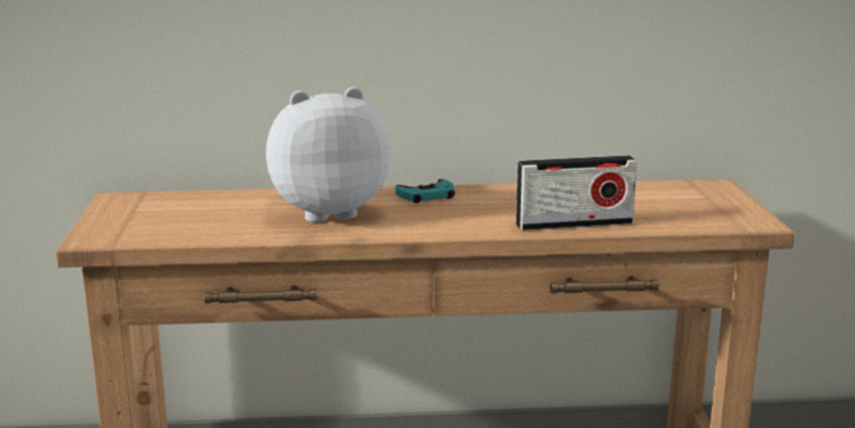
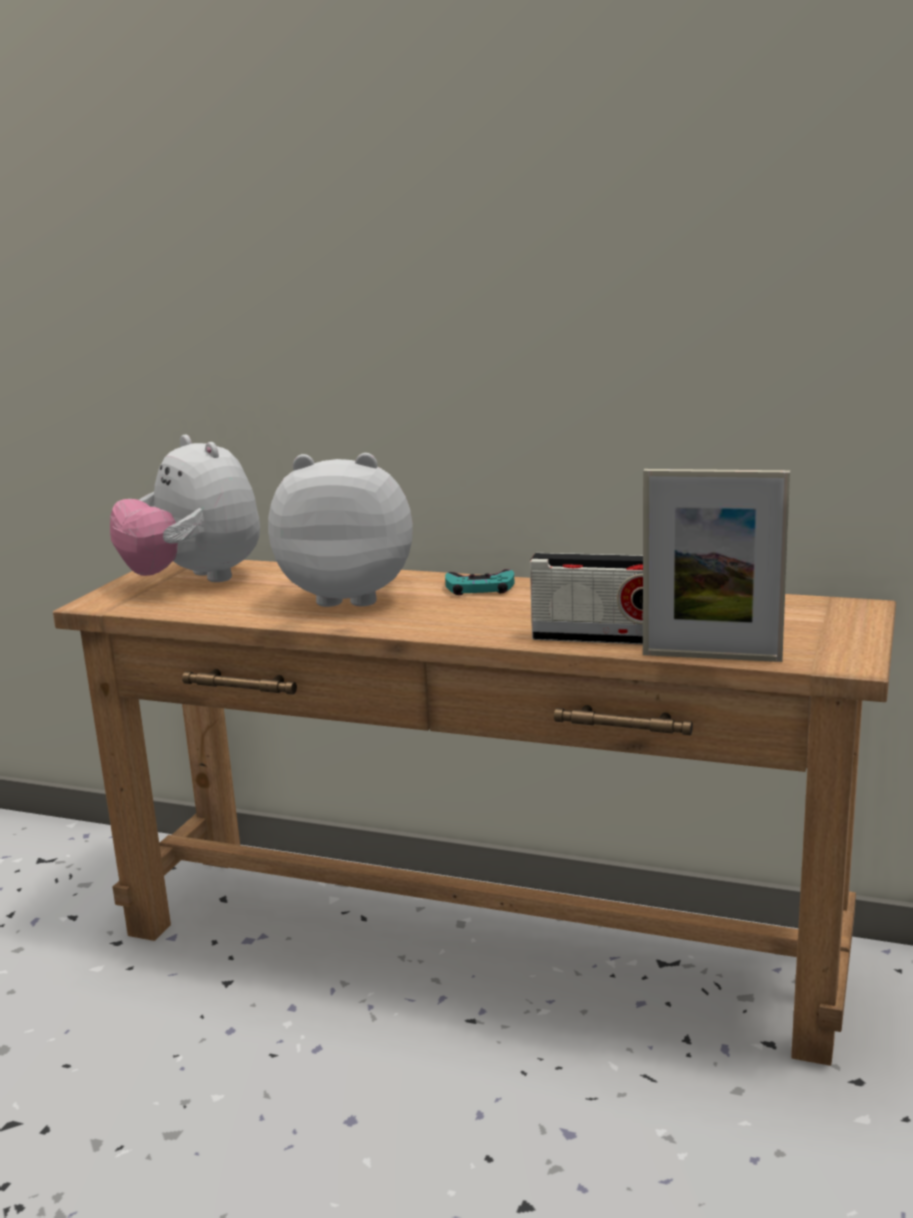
camera: 25 degrees right, 0 degrees up
none -> plush toy [110,434,260,582]
none -> picture frame [643,469,790,662]

